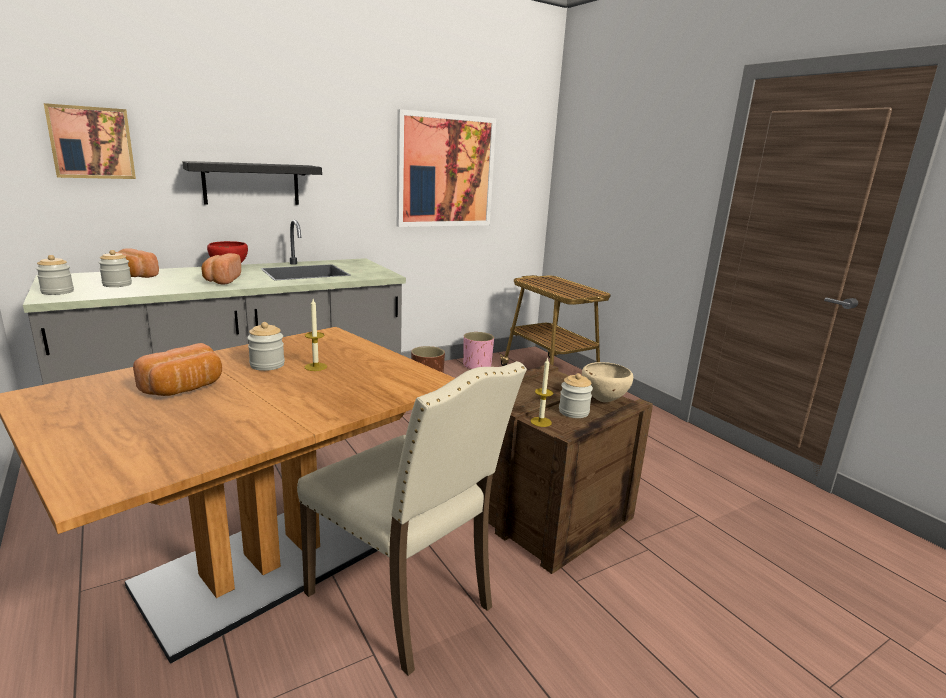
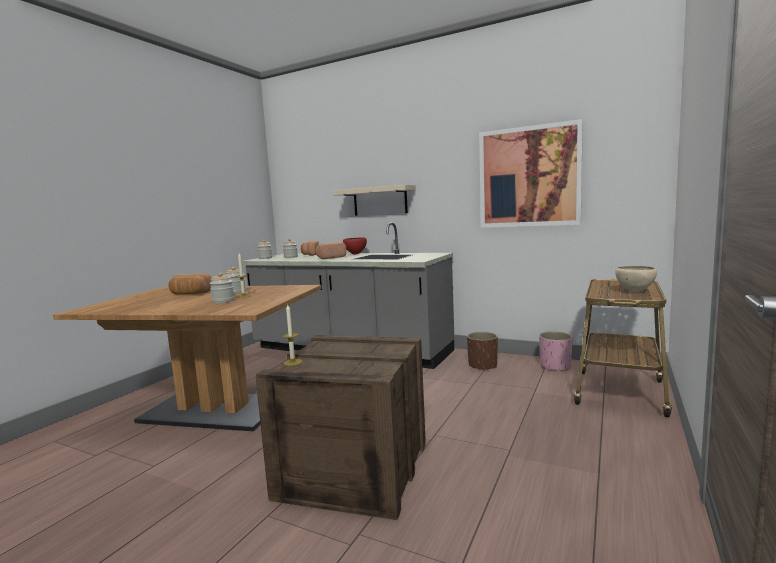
camera: 60 degrees right, 10 degrees down
picture [44,103,136,179] -> none
black shelf [182,161,322,205] -> beige shelf [333,185,416,216]
beige chair [297,361,527,676] -> none
jar [559,373,593,418] -> jar moved to [210,272,234,303]
beige bowl [582,362,633,402] -> beige bowl moved to [615,266,657,292]

